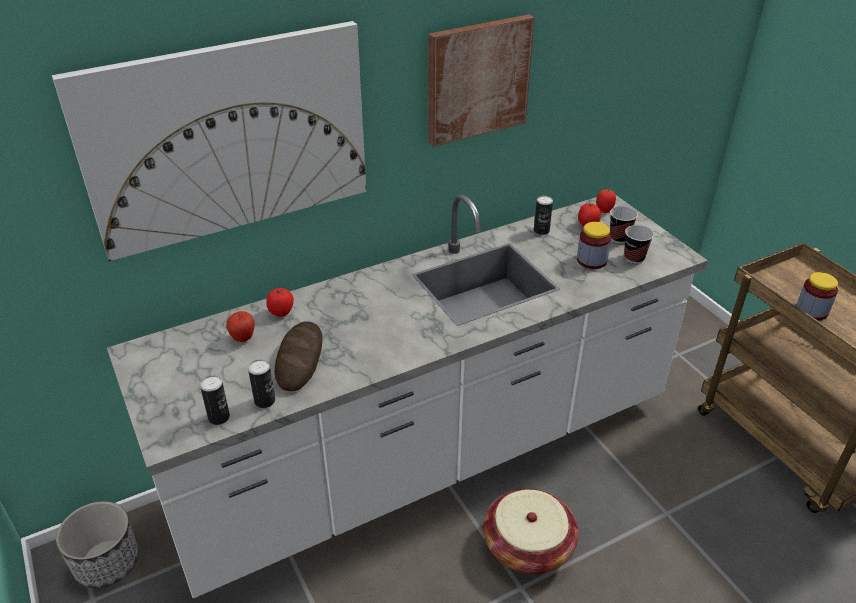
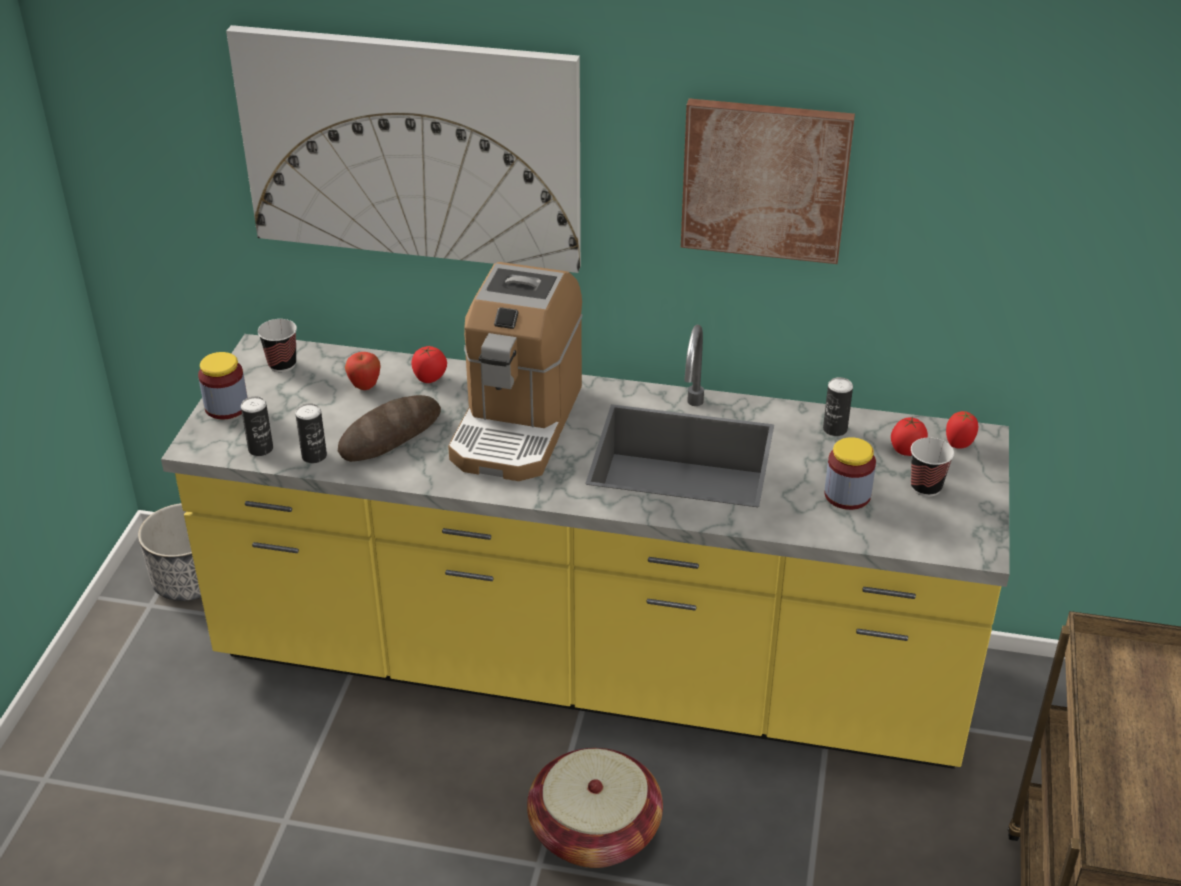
camera: 40 degrees right, 0 degrees up
white counter [107,194,708,598] -> yellow counter [161,325,1010,769]
cup [624,225,654,264] -> cup moved to [258,319,297,372]
jar [796,272,838,320] -> jar moved to [198,352,248,419]
none -> coffee machine [448,262,583,481]

